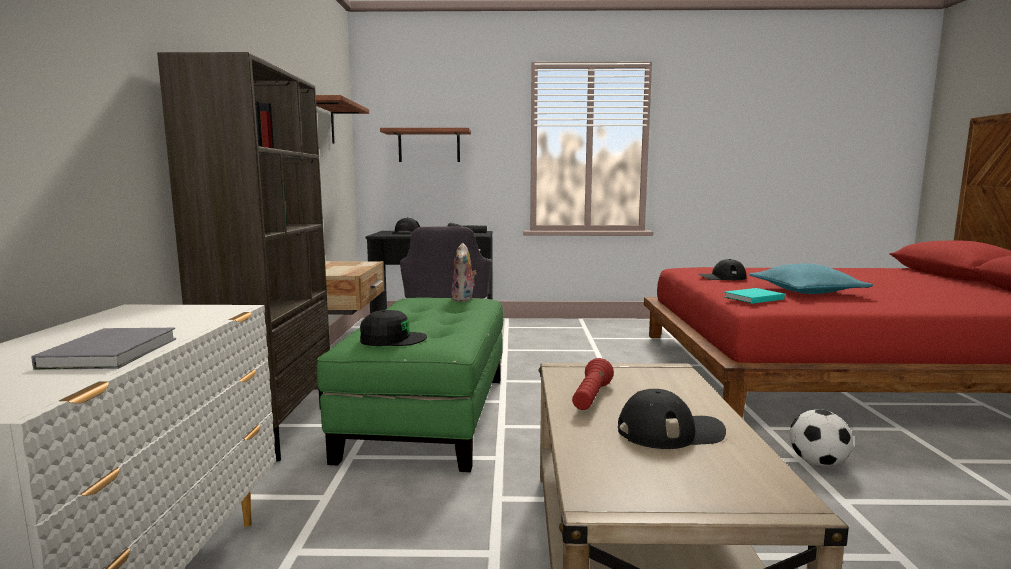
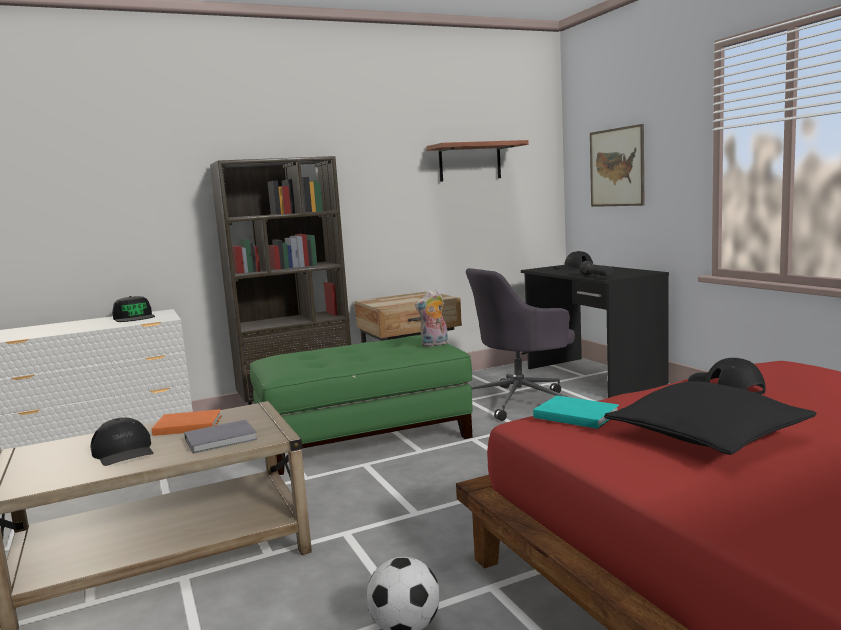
camera: 65 degrees right, 0 degrees up
grey book [31,328,176,370] -> grey book moved to [184,419,257,454]
black cap [360,310,427,346] -> black cap moved to [112,296,155,322]
shelf [380,128,471,162] -> picture [590,124,644,207]
red flashlight [572,358,614,410] -> orange book [152,409,222,436]
turquoise pillow [749,263,873,294] -> black pillow [604,381,817,455]

